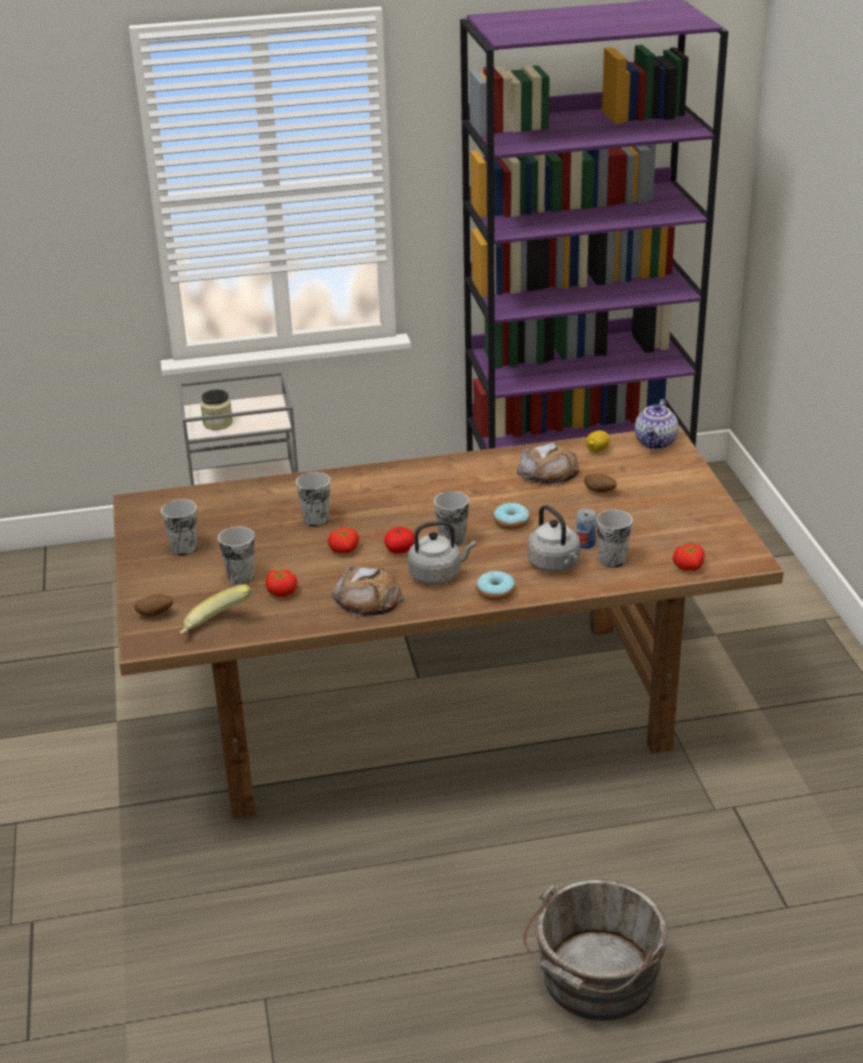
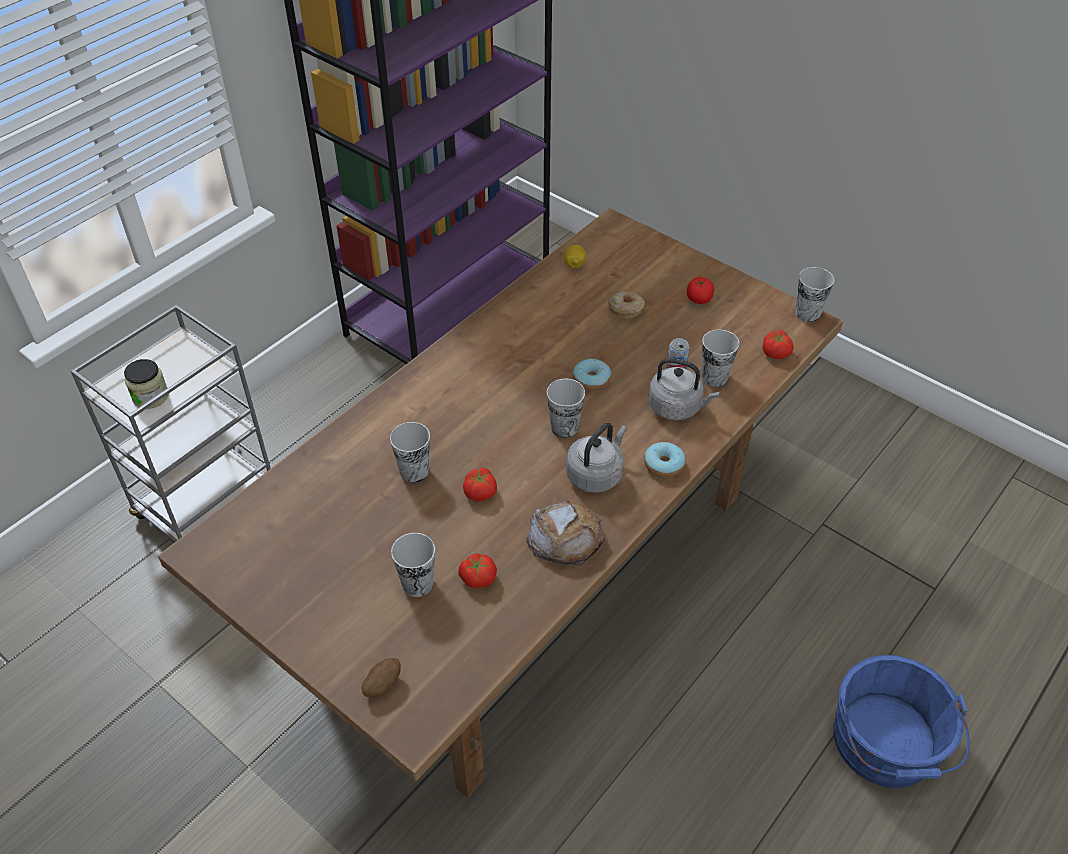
camera: 40 degrees left, 15 degrees up
cup [161,499,197,556] -> cup moved to [795,267,834,322]
banana [180,585,252,634] -> none
tomato [384,527,415,554] -> tomato moved to [687,277,714,304]
bread [517,442,579,485] -> none
grey bucket [523,878,668,1021] -> blue bucket [834,655,970,788]
potato [584,474,617,493] -> donut [608,291,645,319]
teapot [635,399,678,449] -> none

